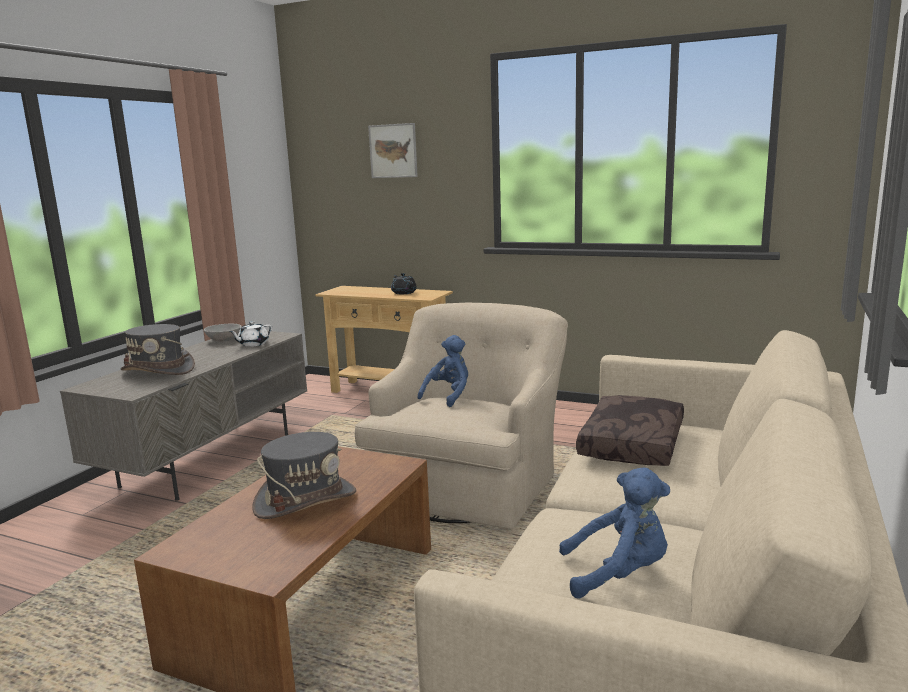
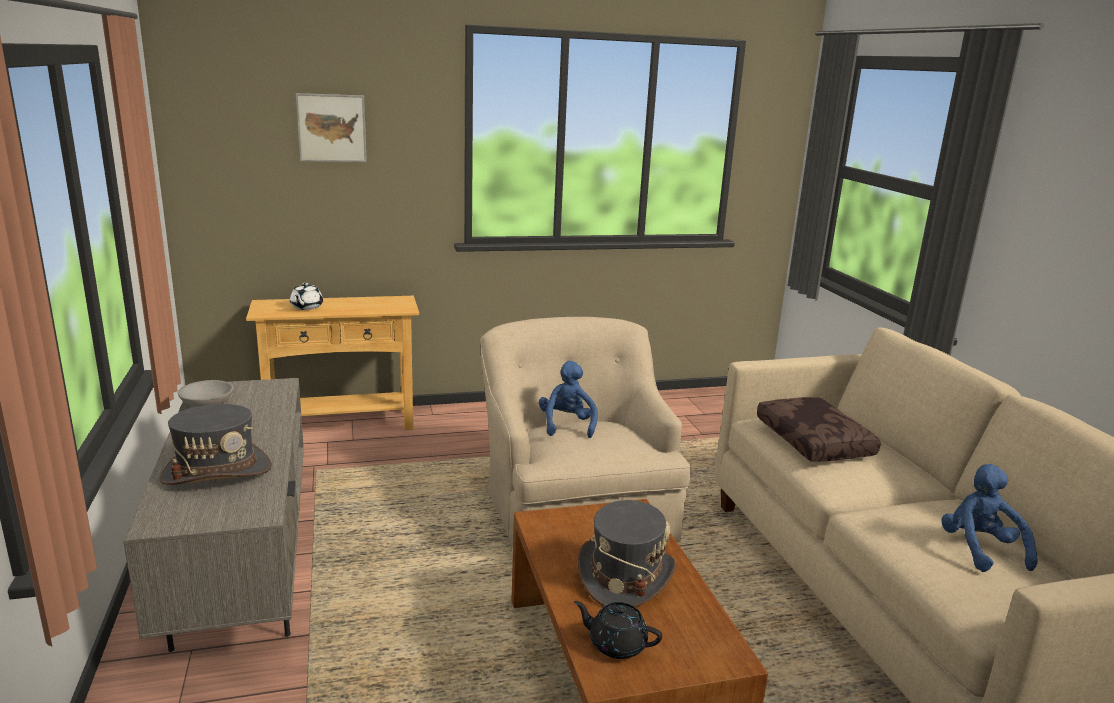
camera: 40 degrees left, 5 degrees up
white teapot [229,321,272,347] -> white teapot moved to [290,283,323,310]
black teapot [391,273,417,294] -> black teapot moved to [574,601,662,659]
blue plush toy [559,468,670,599] -> blue plush toy turned 60 degrees counterclockwise [941,464,1038,572]

